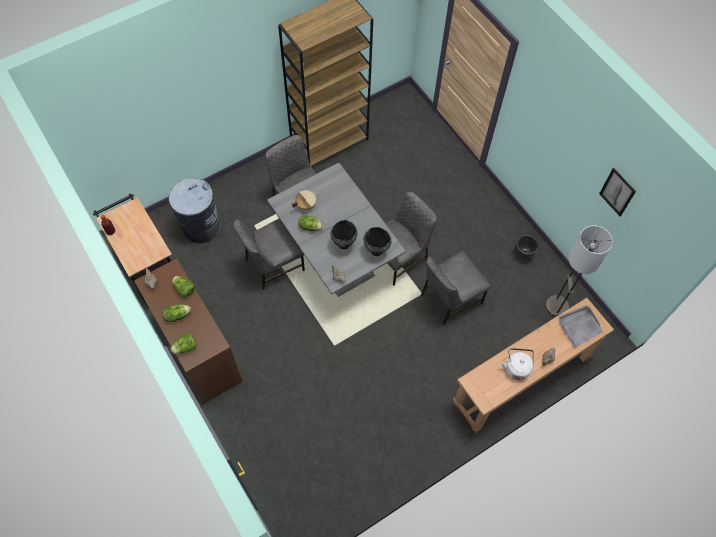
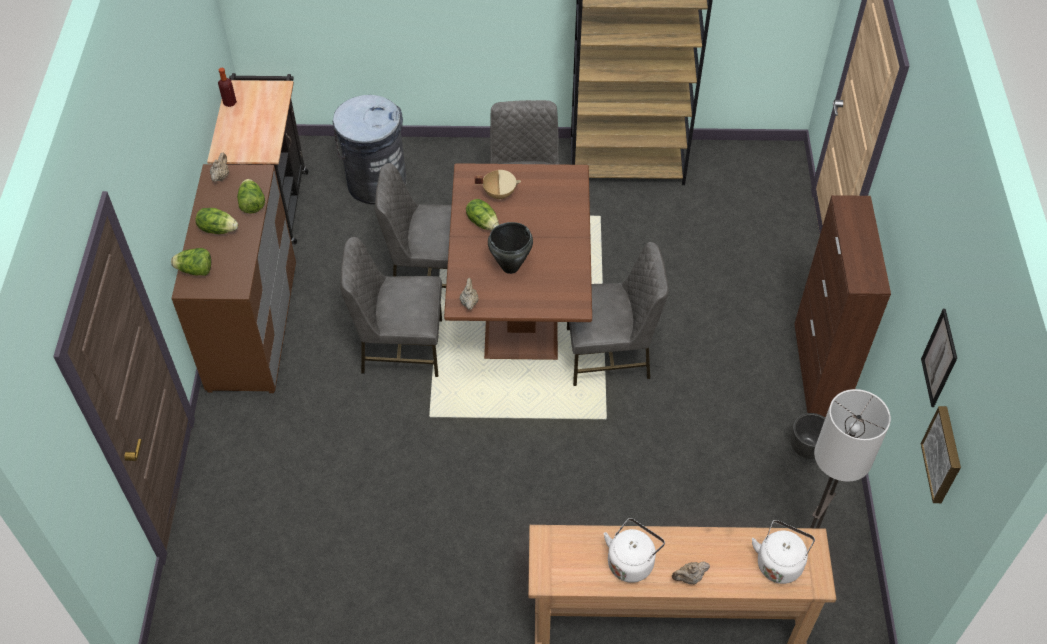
camera: 35 degrees right, 10 degrees down
grey dining table [267,163,406,297] -> brown dining table [444,163,592,360]
black cooking pot [364,227,391,256] -> none
grey chair [421,251,491,325] -> grey chair moved to [340,237,442,377]
grey tray [559,306,603,347] -> white kettle [752,520,815,584]
none -> brown cabinet [794,195,891,417]
none -> picture [921,406,961,503]

